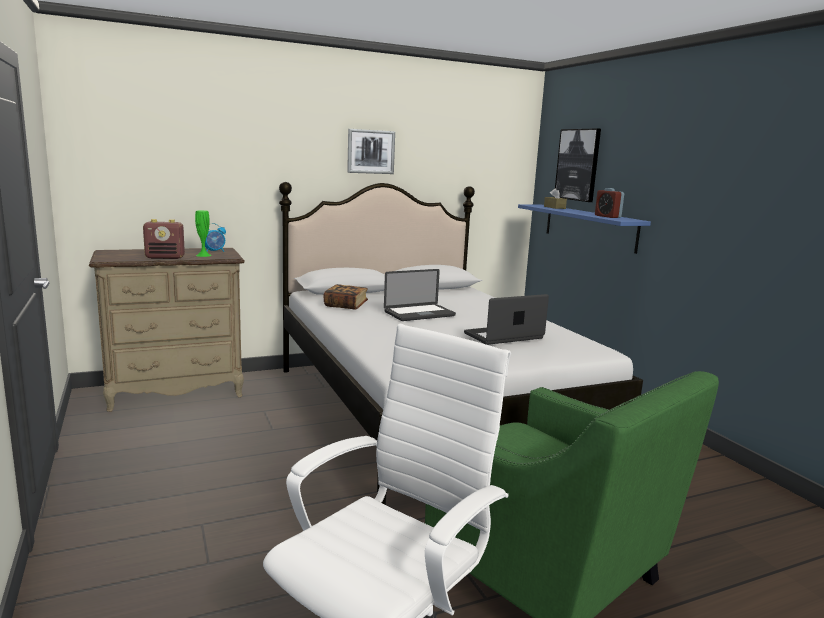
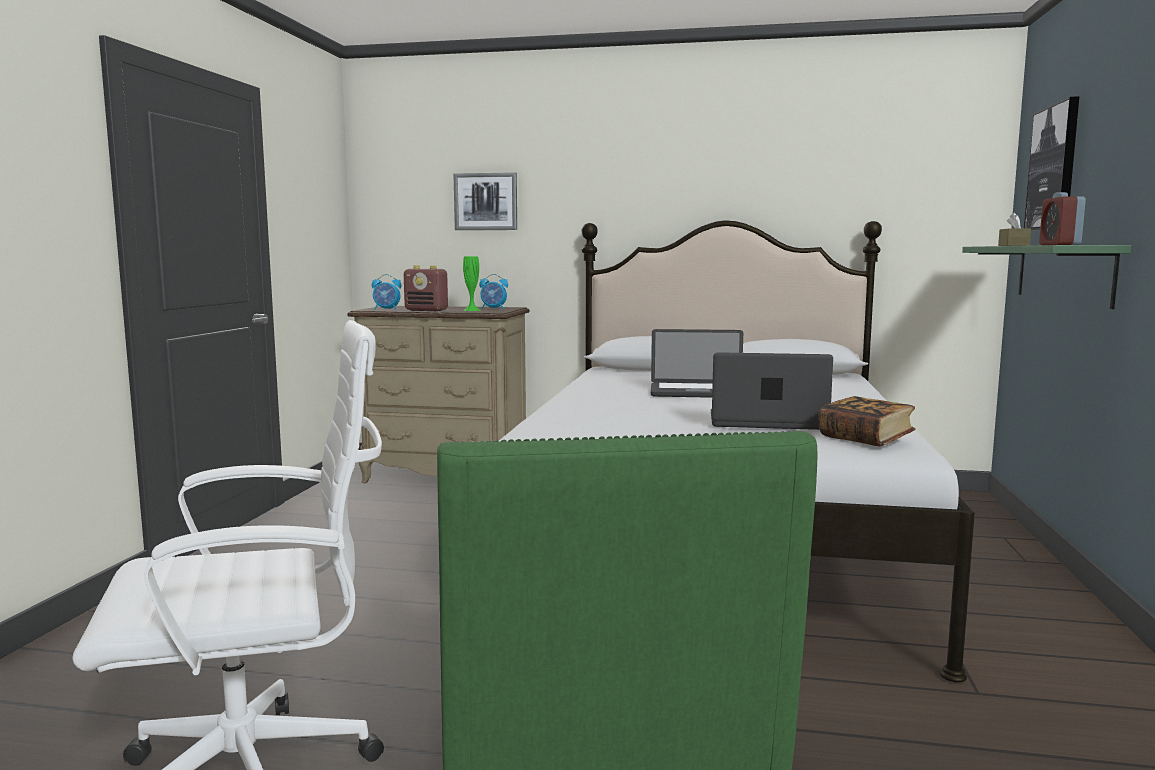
camera: 35 degrees right, 5 degrees down
book [323,284,368,310] -> book moved to [818,396,915,447]
picture [347,129,395,174] -> picture moved to [454,172,517,230]
blue shelf [518,204,651,254] -> green shelf [962,245,1132,309]
none -> alarm clock [372,274,401,310]

